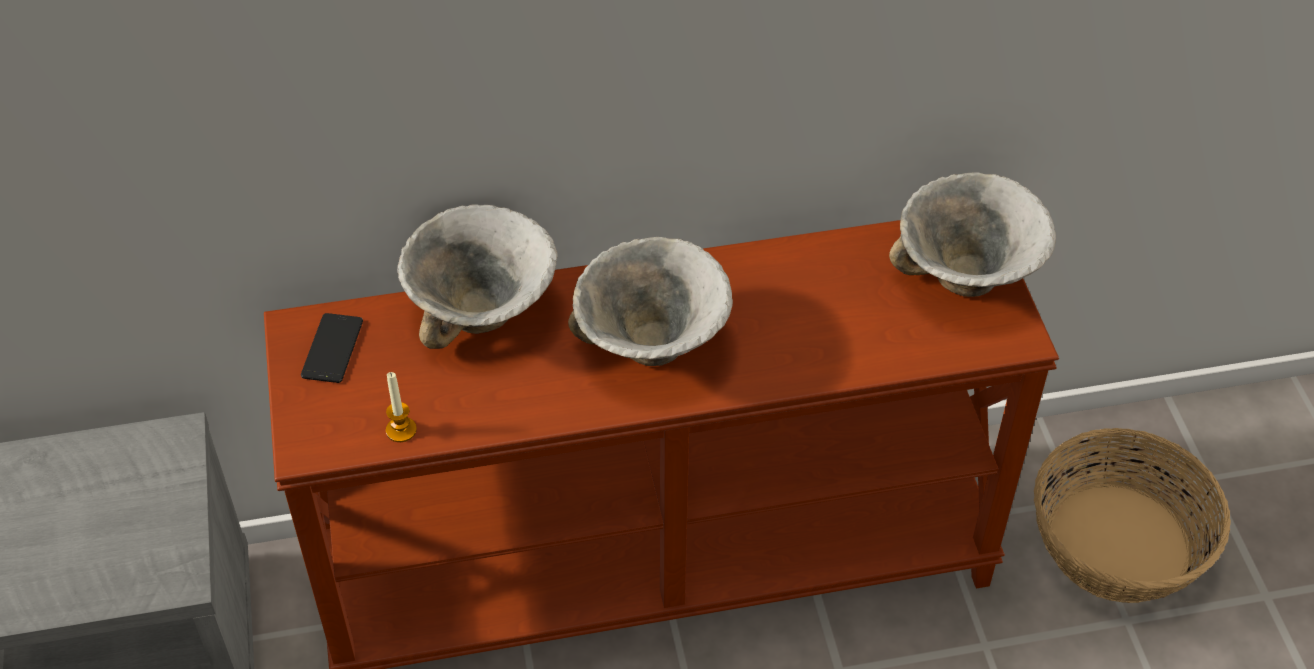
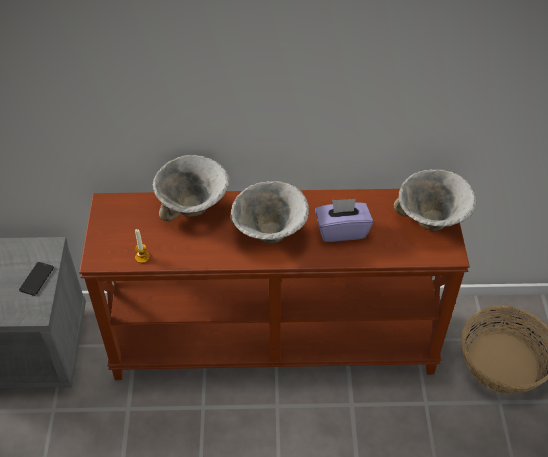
camera: 10 degrees right, 0 degrees up
phone [301,313,363,383] -> phone moved to [19,262,54,296]
none -> purple tissue box [315,199,373,242]

